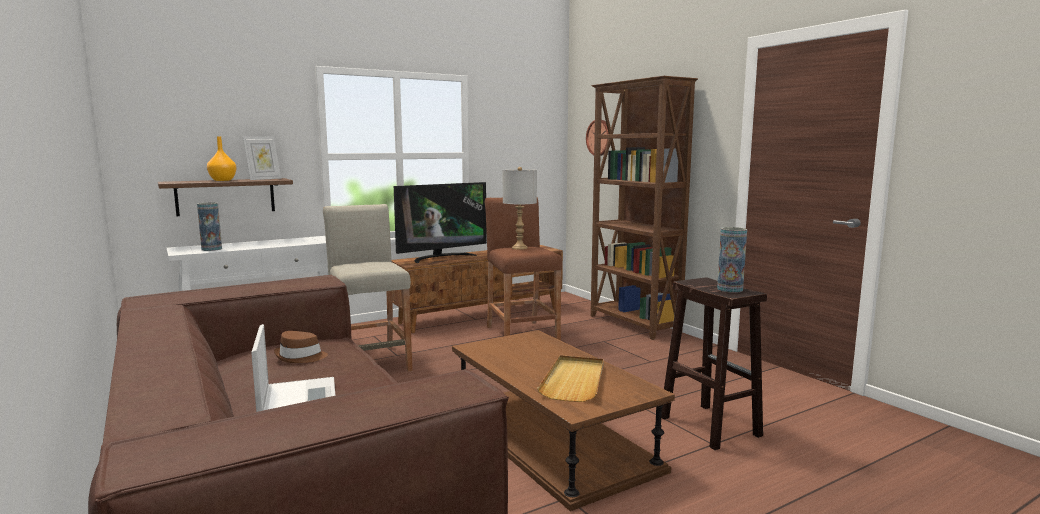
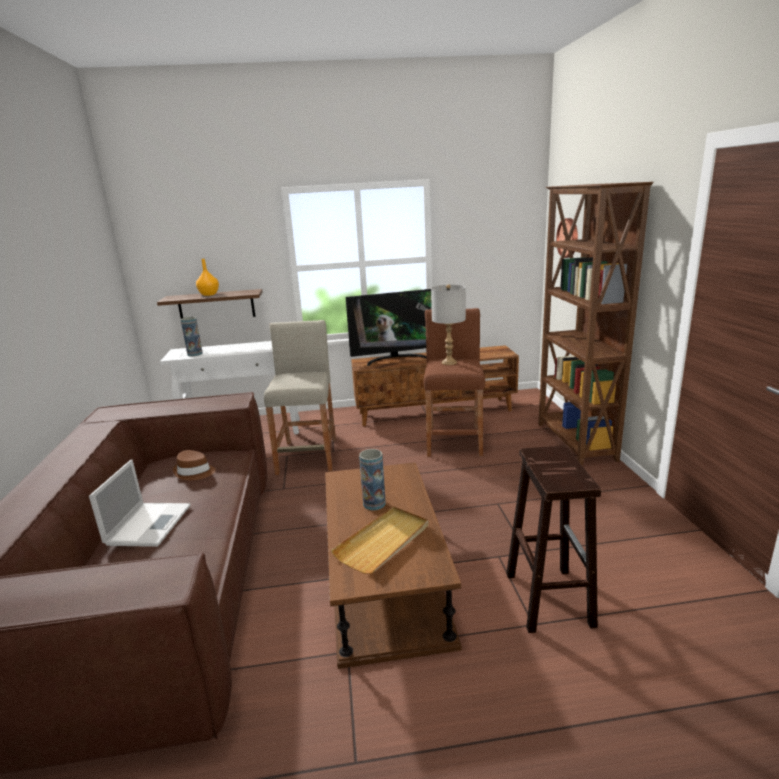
camera: 25 degrees right, 10 degrees up
picture frame [243,136,281,180] -> none
vase [717,227,747,293] -> vase moved to [359,449,386,510]

